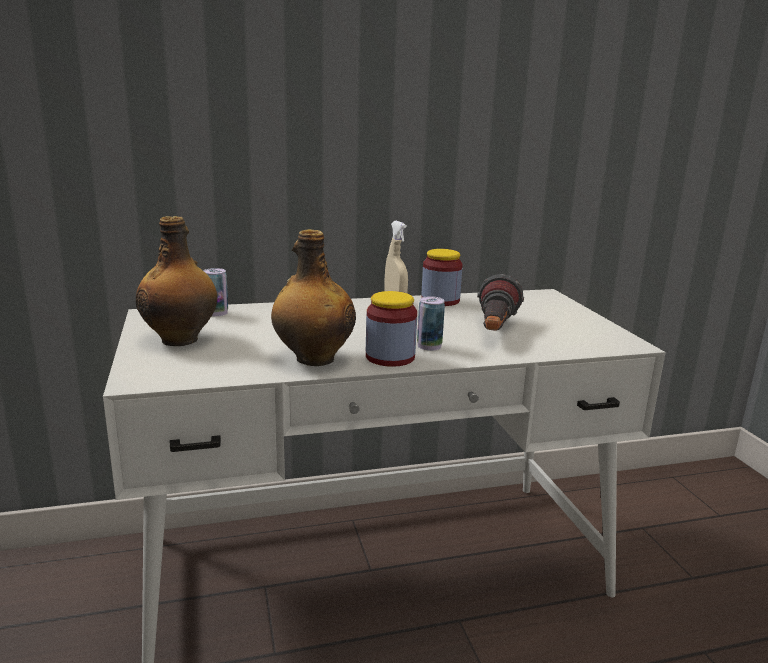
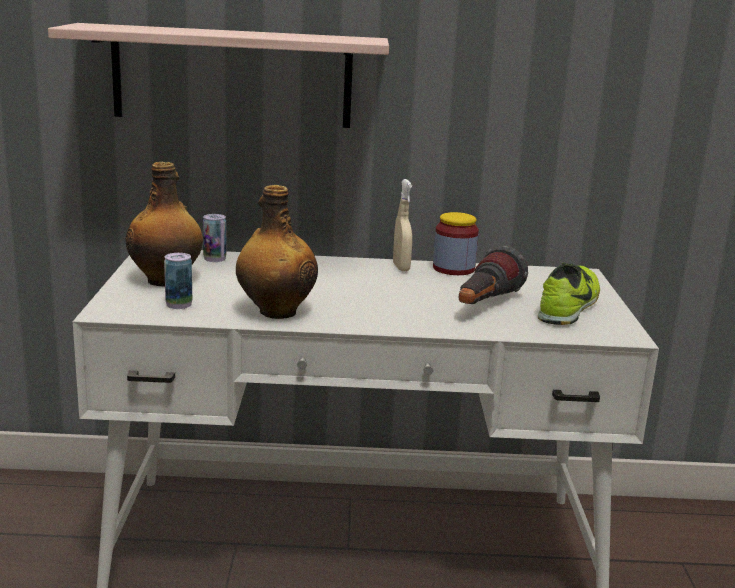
camera: 15 degrees right, 0 degrees up
jar [366,291,417,367] -> none
can [417,296,445,351] -> can moved to [164,253,192,309]
none -> shelf [48,23,389,128]
none -> shoe [538,262,600,325]

